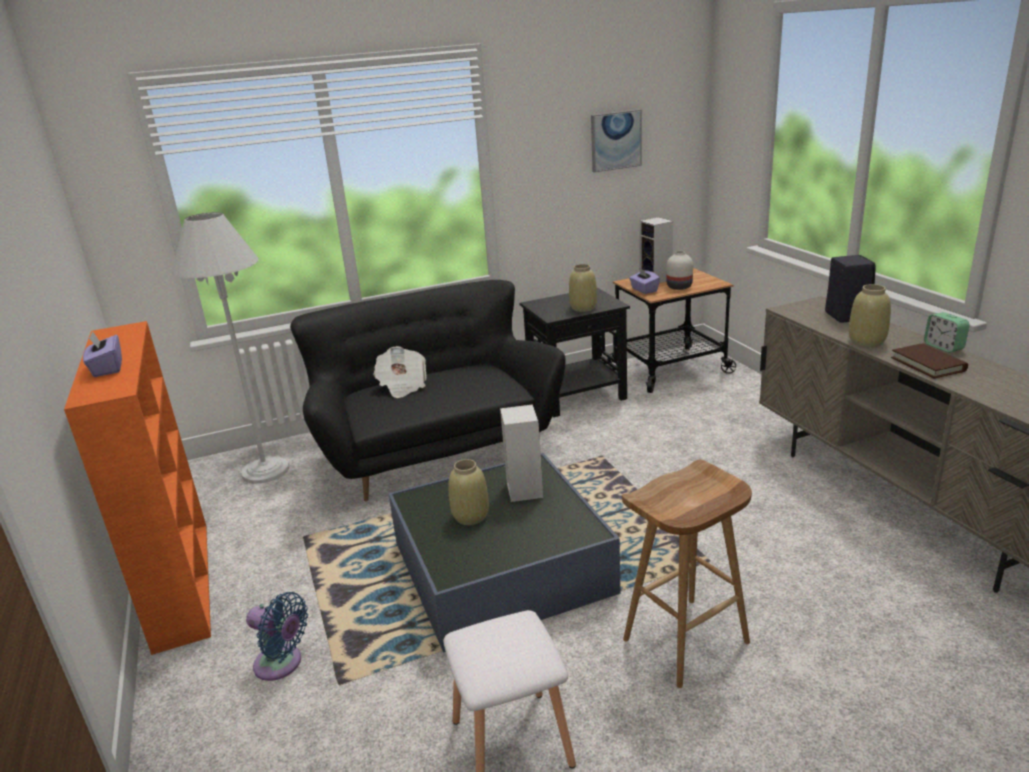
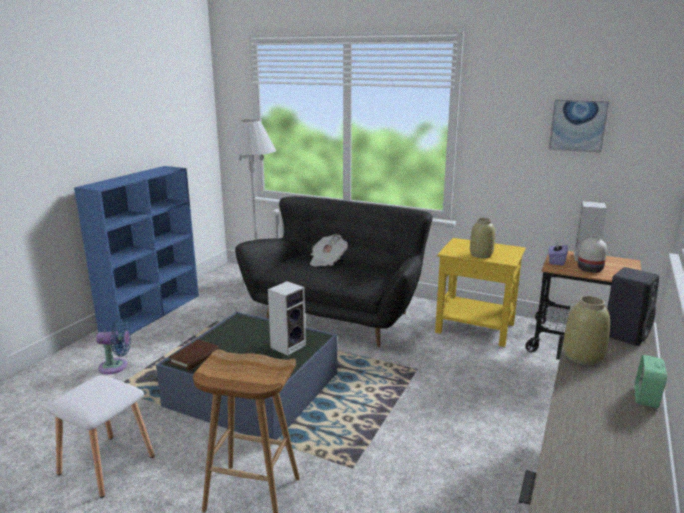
camera: 45 degrees right, 5 degrees down
orange bookcase [64,321,211,655] -> blue bookcase [74,166,199,335]
purple tissue box [83,331,122,377] -> none
blue fan [246,592,308,681] -> blue fan turned 75 degrees counterclockwise [96,319,131,374]
beige vase [448,459,489,525] -> none
black side table [519,288,630,417] -> yellow side table [435,238,526,347]
brown book [891,343,968,379] -> brown book moved to [168,340,219,370]

